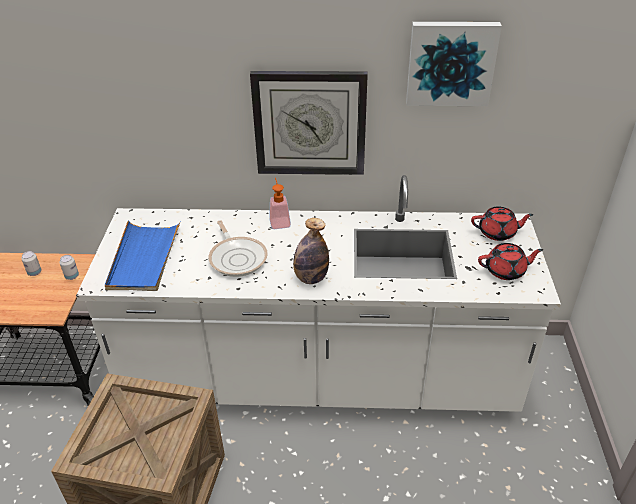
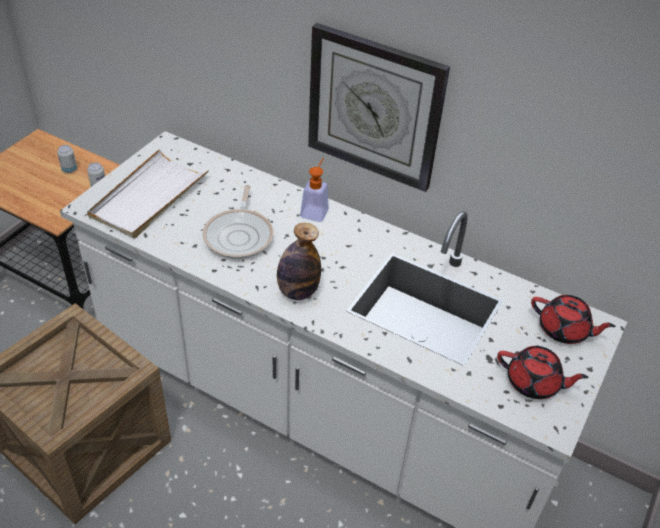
camera: 25 degrees right, 5 degrees up
blue tray [105,220,181,291] -> white tray [87,149,209,238]
picture [406,22,502,106] -> none

